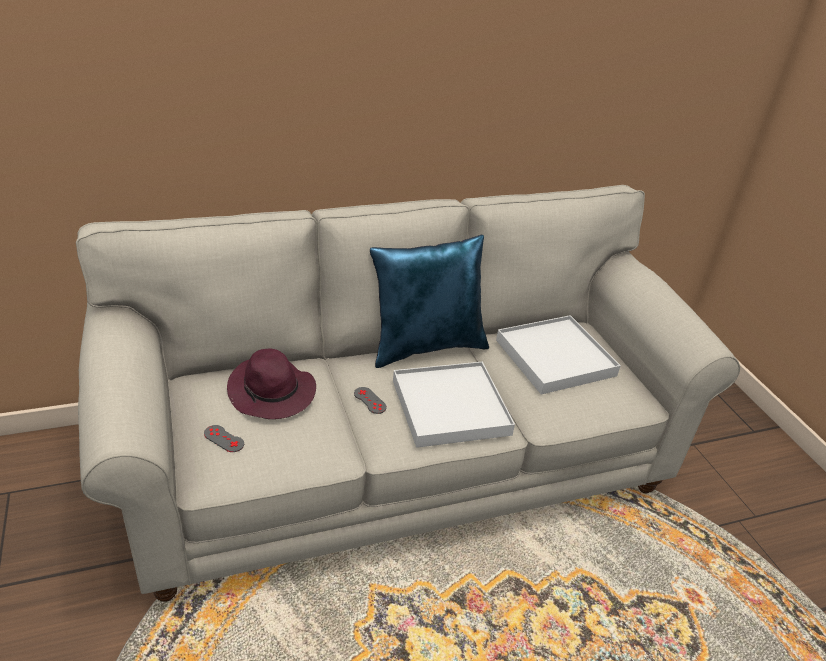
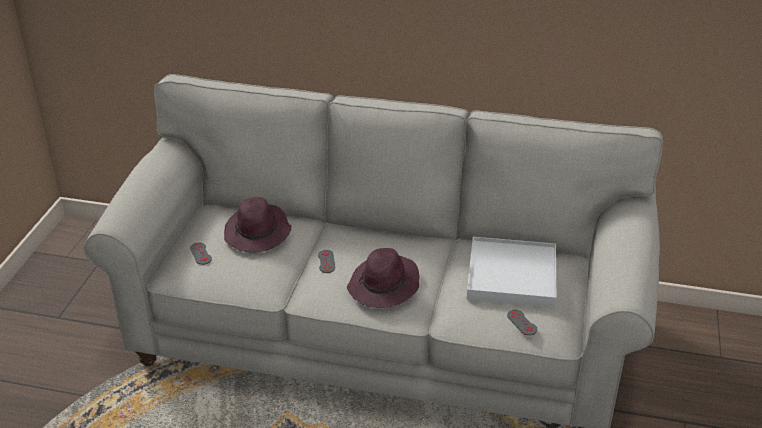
camera: 35 degrees right, 0 degrees up
blue pillow [370,235,489,368] -> none
white tray [393,362,515,448] -> purple hat [347,248,419,308]
none -> grey game controller [507,310,538,336]

